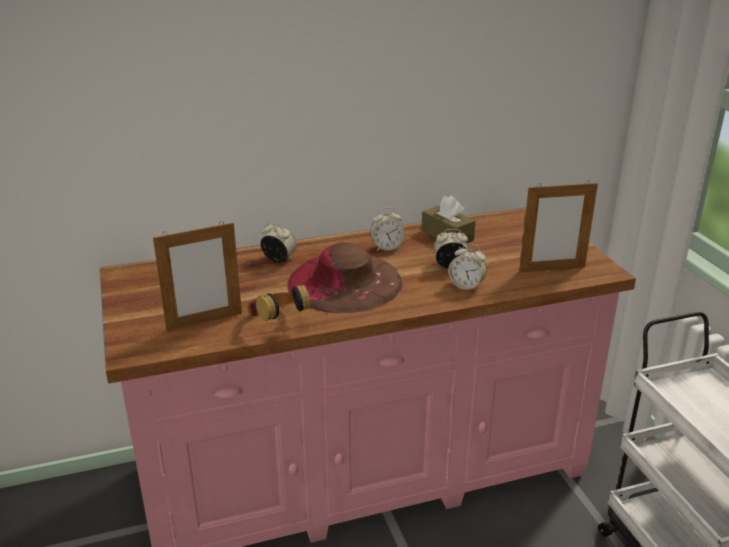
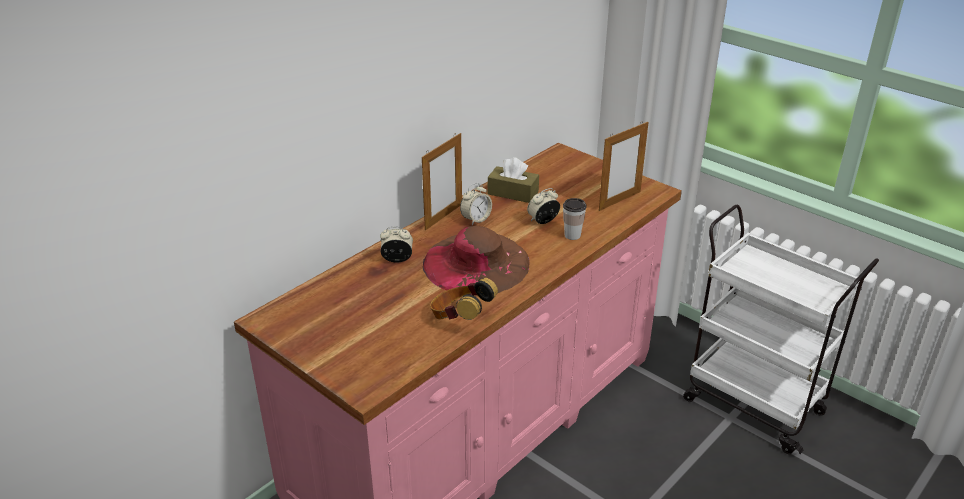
camera: 30 degrees left, 5 degrees up
picture frame [153,221,242,331] -> picture frame moved to [422,133,462,231]
alarm clock [448,243,487,292] -> cup [563,198,587,240]

